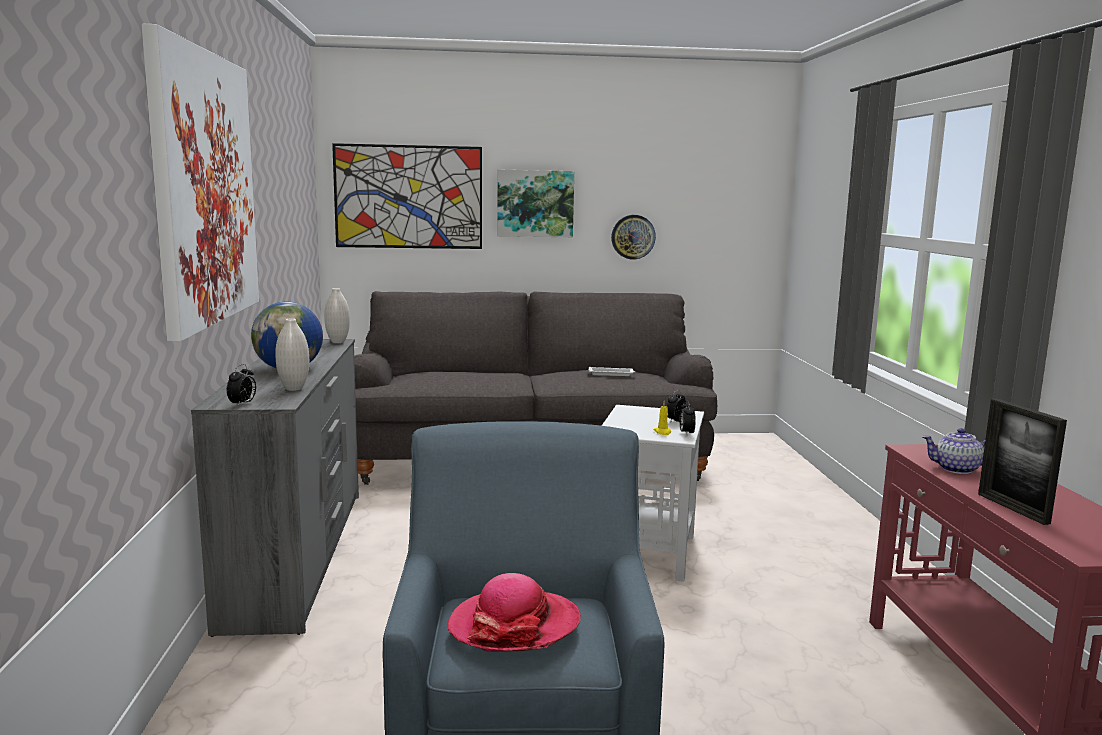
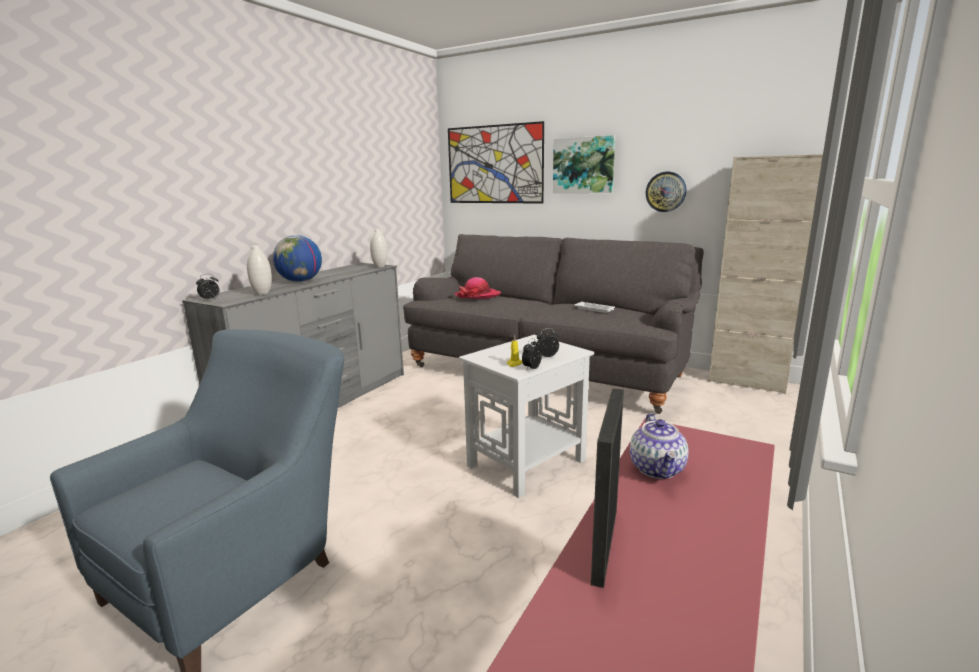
camera: 35 degrees right, 5 degrees up
picture [141,24,259,341] -> none
hat [447,573,581,652] -> hat moved to [454,277,501,299]
teapot [922,428,986,474] -> teapot turned 135 degrees counterclockwise [630,413,688,479]
none -> beige cabinet [709,154,823,394]

